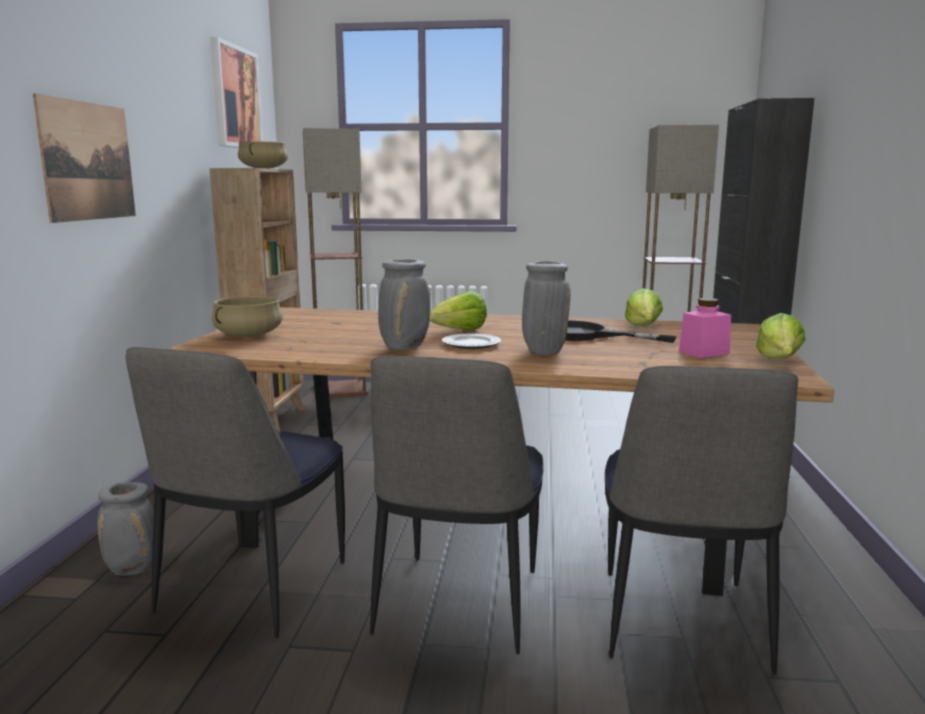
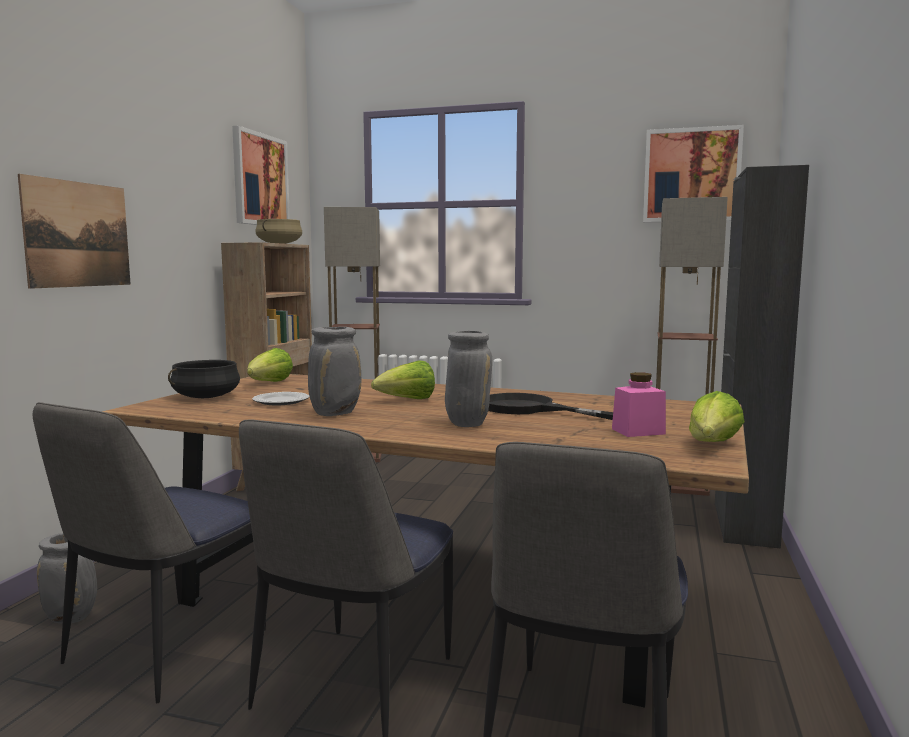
camera: 10 degrees right, 5 degrees down
beige cooking pot [212,296,283,337] -> black cooking pot [168,360,240,398]
plate [442,334,501,349] -> plate moved to [252,392,309,405]
lettuce [625,288,663,326] -> lettuce moved to [247,348,293,382]
none -> picture [643,125,744,222]

